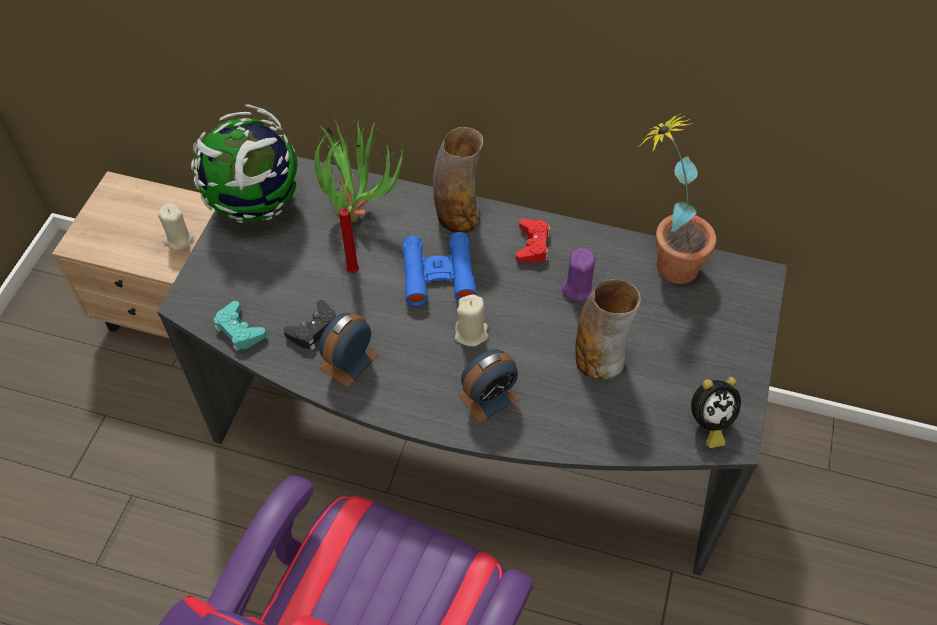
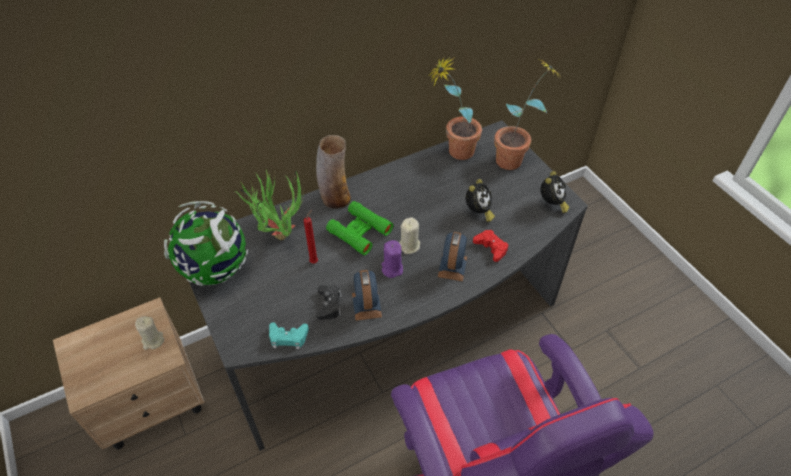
camera: 45 degrees left, 5 degrees down
blue binoculars [402,232,477,306] -> green binoculars [326,201,393,255]
red game controller [516,219,550,263] -> red game controller moved to [473,230,509,262]
purple candle [562,248,596,302] -> purple candle moved to [381,240,403,278]
vase [575,279,641,379] -> alarm clock [466,179,495,222]
none -> potted plant [494,58,560,170]

